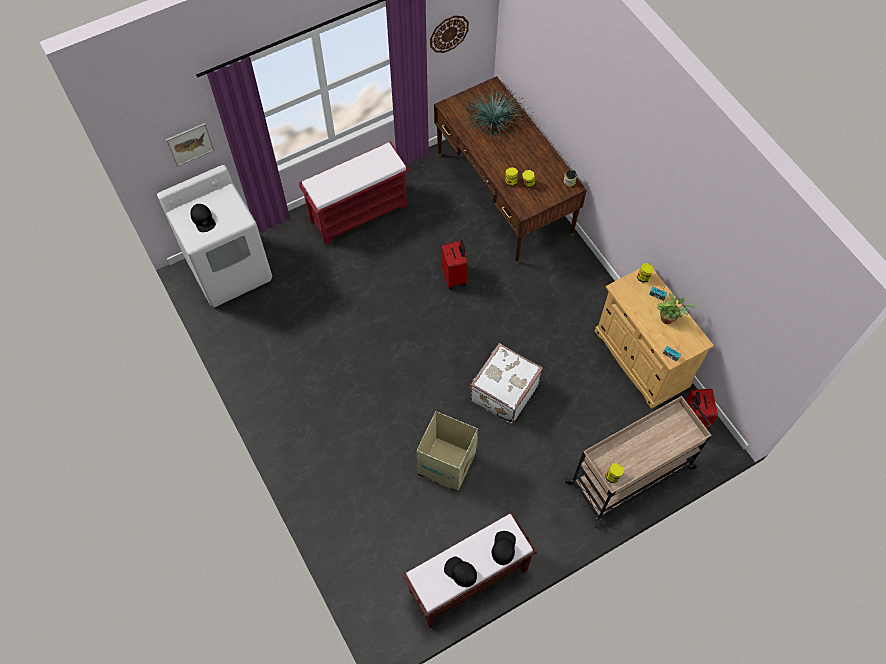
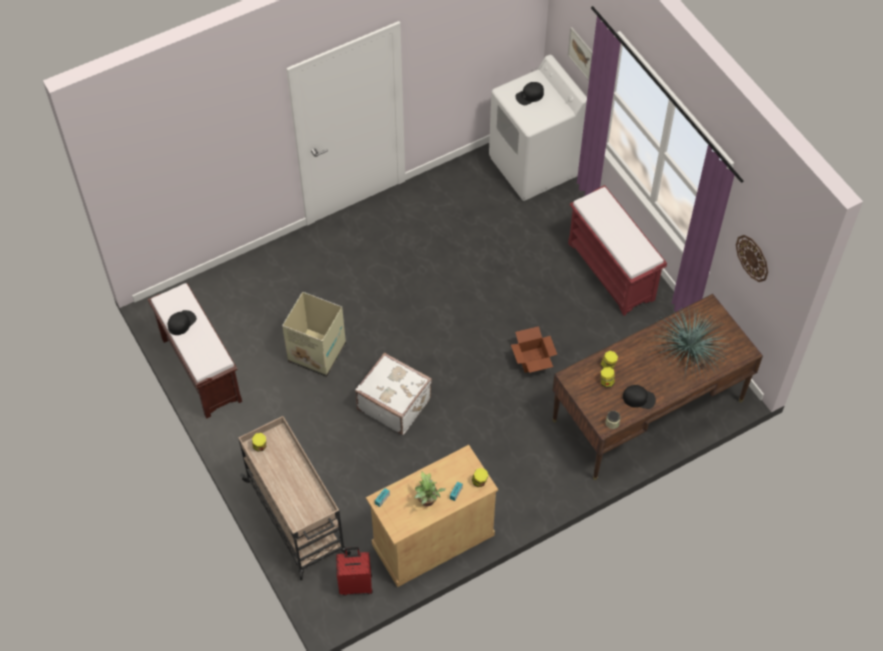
camera: 90 degrees right, 5 degrees down
red suitcase [441,240,468,290] -> cardboard box [511,326,558,373]
black cap [492,531,516,565] -> black cap moved to [623,385,656,409]

